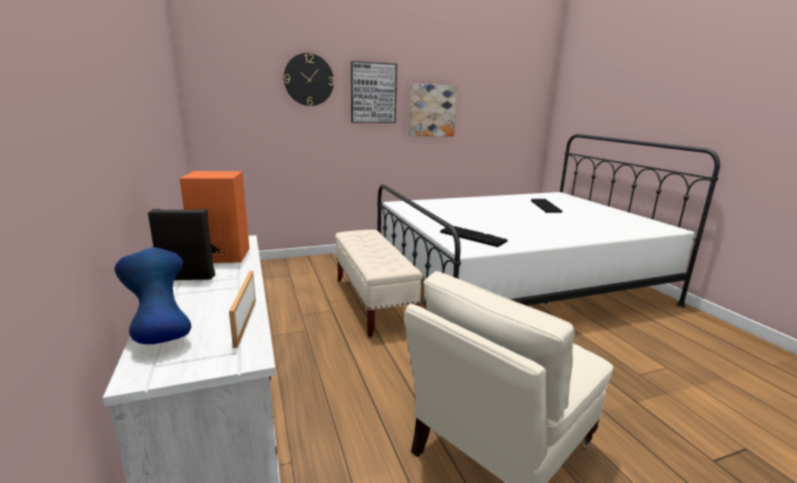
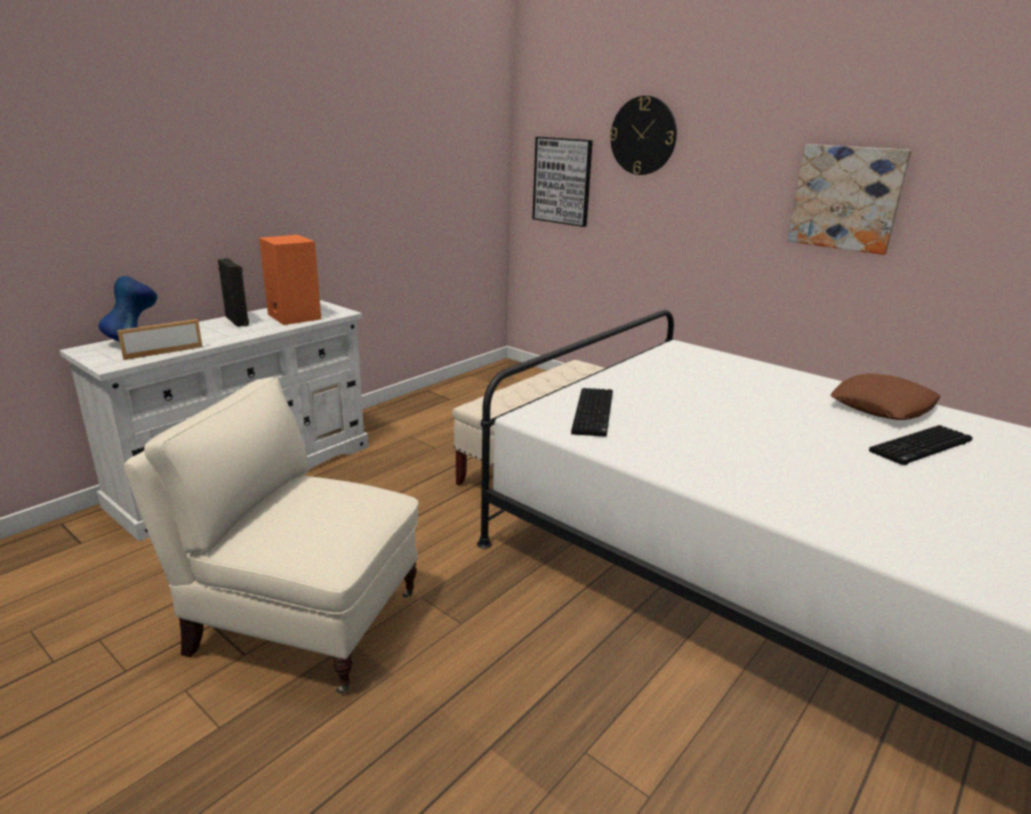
camera: 60 degrees right, 5 degrees up
picture [351,61,397,123] -> picture moved to [532,137,593,227]
none -> brown pillow [830,373,941,420]

